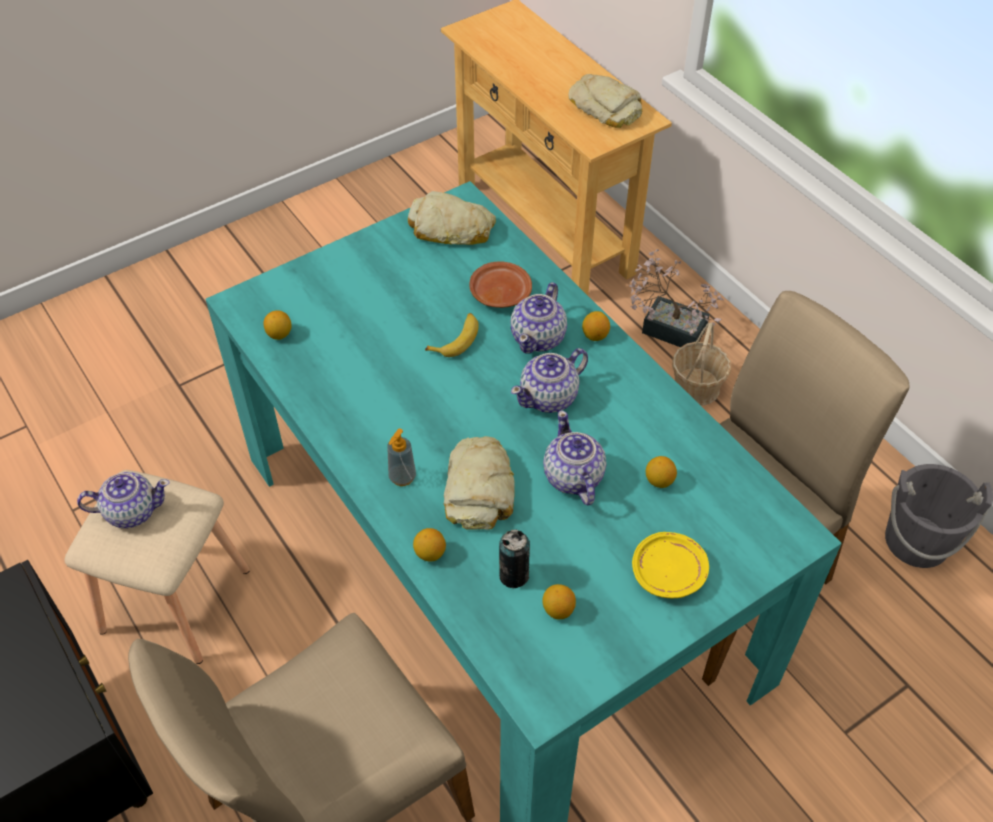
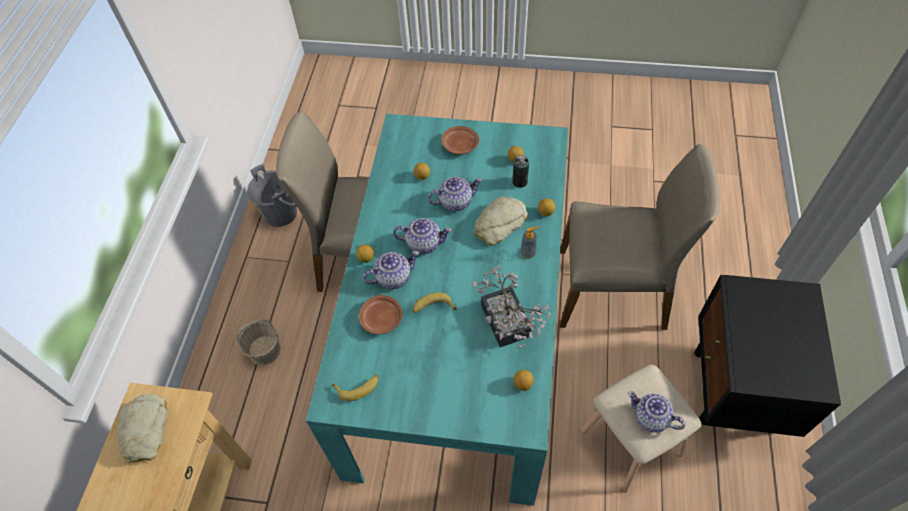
camera: 135 degrees left, 5 degrees up
bread [408,191,496,245] -> banana [332,375,379,401]
teapot [543,410,606,506] -> teapot turned 135 degrees counterclockwise [427,177,482,211]
potted plant [629,249,724,347] -> potted plant moved to [472,266,552,348]
yellow plate [632,532,709,598] -> brown plate [441,126,479,154]

